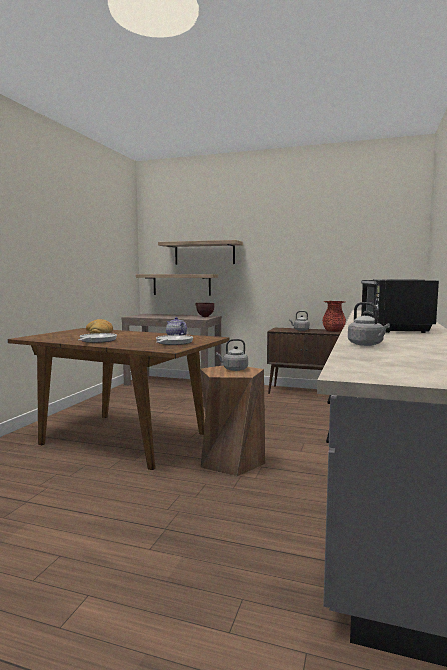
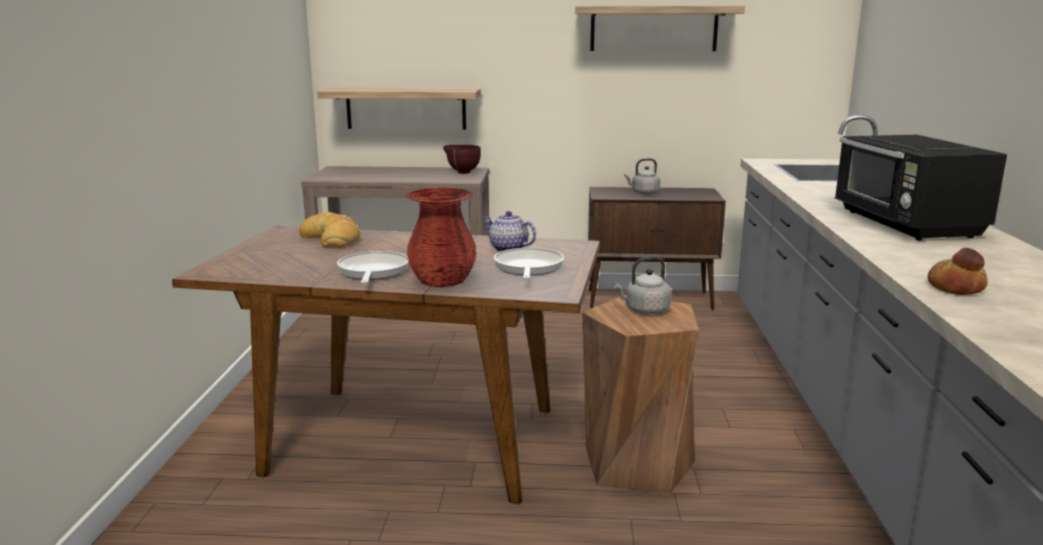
camera: 15 degrees left, 10 degrees up
shelf [158,240,243,265] -> shelf moved to [575,6,745,51]
red vase [322,301,346,332] -> red vase moved to [405,188,476,287]
grey kettle [348,302,390,346] -> bread [928,248,988,295]

